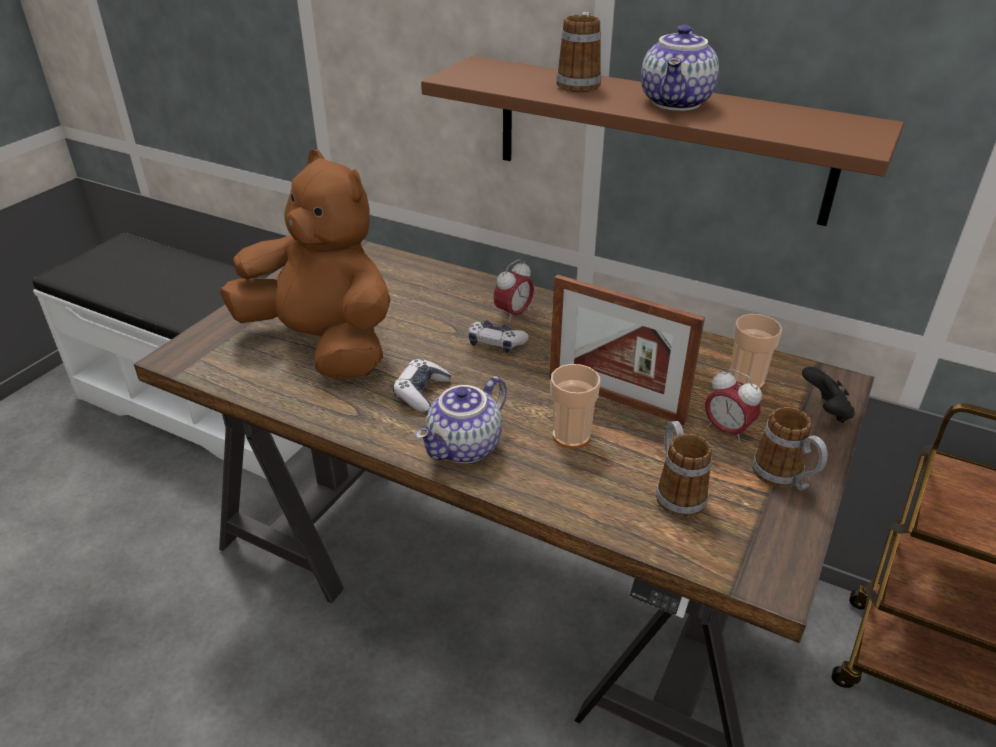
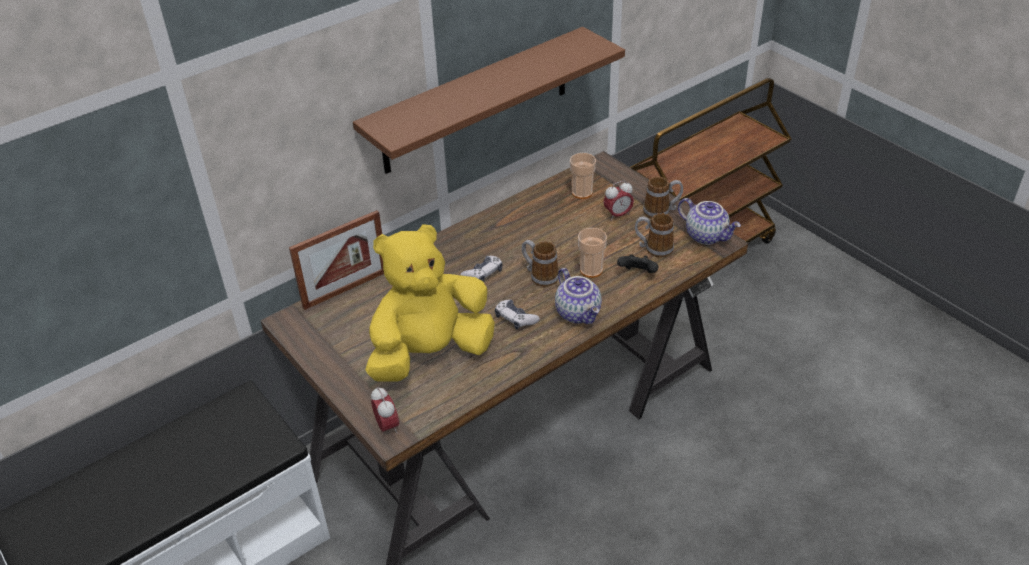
camera: 65 degrees left, 5 degrees up
brown plush toy [220,150,391,380] -> yellow plush toy [365,224,495,382]
alarm clock [494,259,534,323] -> alarm clock moved to [371,387,399,434]
picture frame [550,274,705,425] -> picture frame moved to [289,210,384,310]
mug [556,12,601,92] -> mug moved to [522,240,559,287]
teapot [641,25,719,111] -> teapot moved to [678,198,741,245]
black game controller [802,367,855,423] -> black game controller moved to [617,254,659,273]

